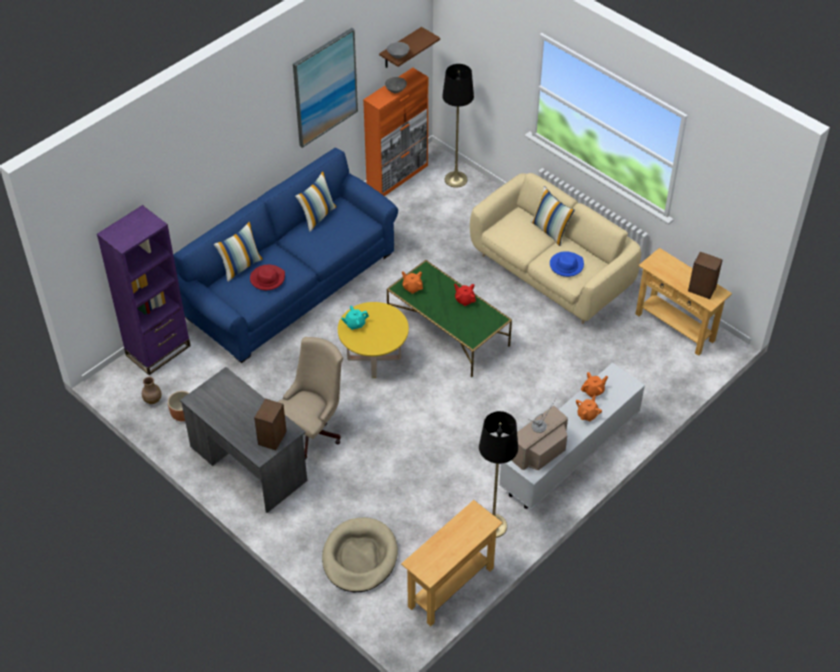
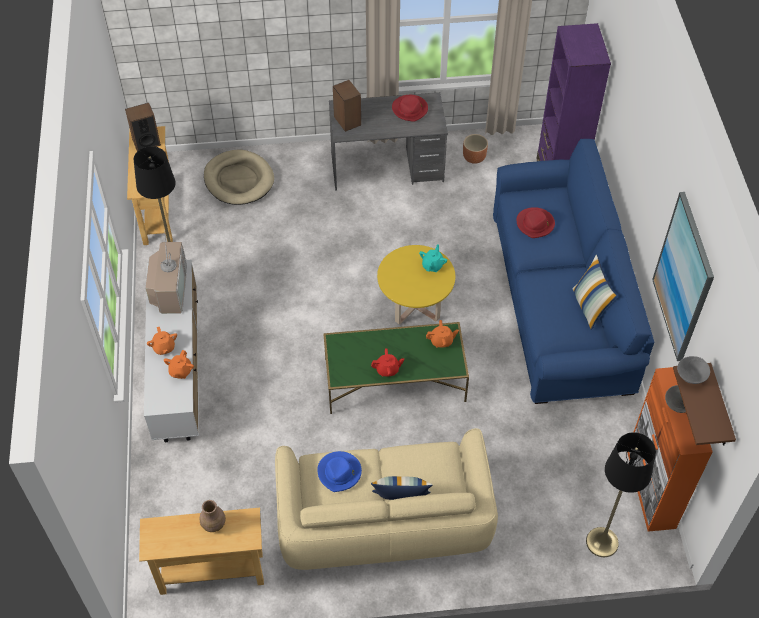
camera: 130 degrees right, 5 degrees up
brown vase [142,377,162,404] -> brown vase moved to [199,500,226,532]
pillow [214,221,263,282] -> none
beige office chair [278,337,343,460] -> none
speaker [688,252,723,299] -> speaker moved to [125,103,161,152]
none -> red hat [392,95,428,122]

